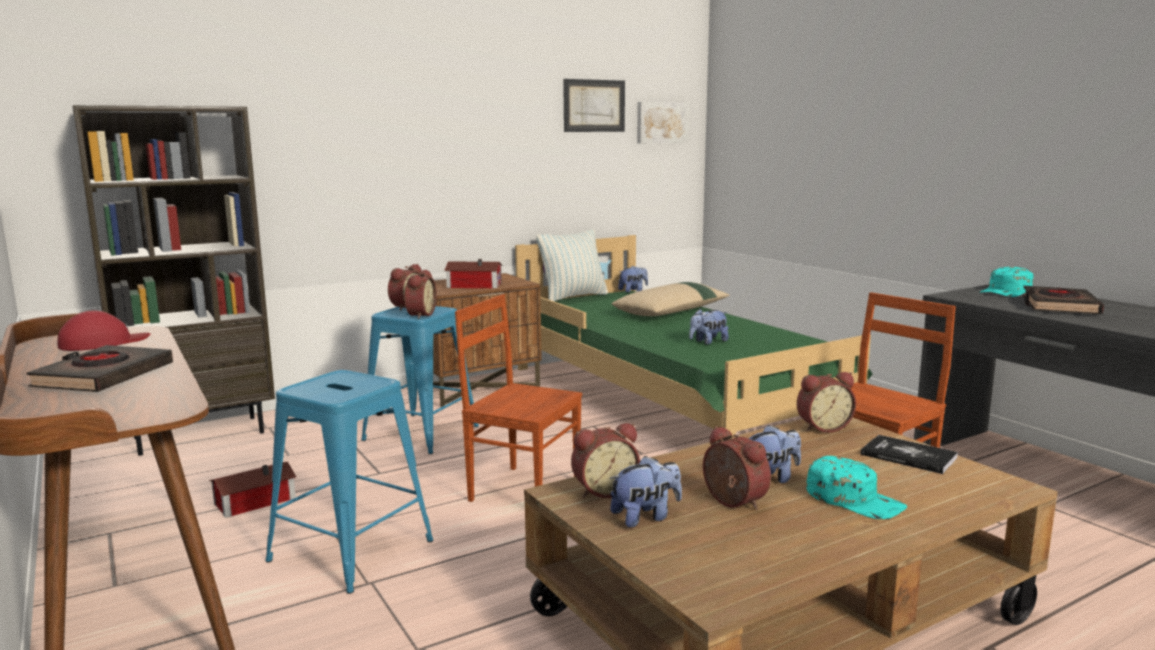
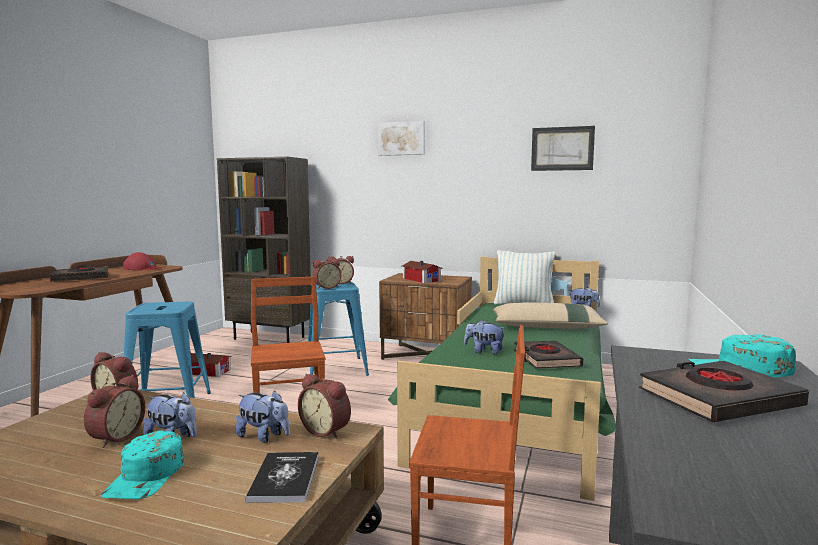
camera: 50 degrees right, 5 degrees down
plush toy [610,456,682,528] -> plush toy moved to [236,390,290,443]
picture [637,102,689,143] -> picture moved to [378,121,425,156]
none -> black book [514,341,583,368]

